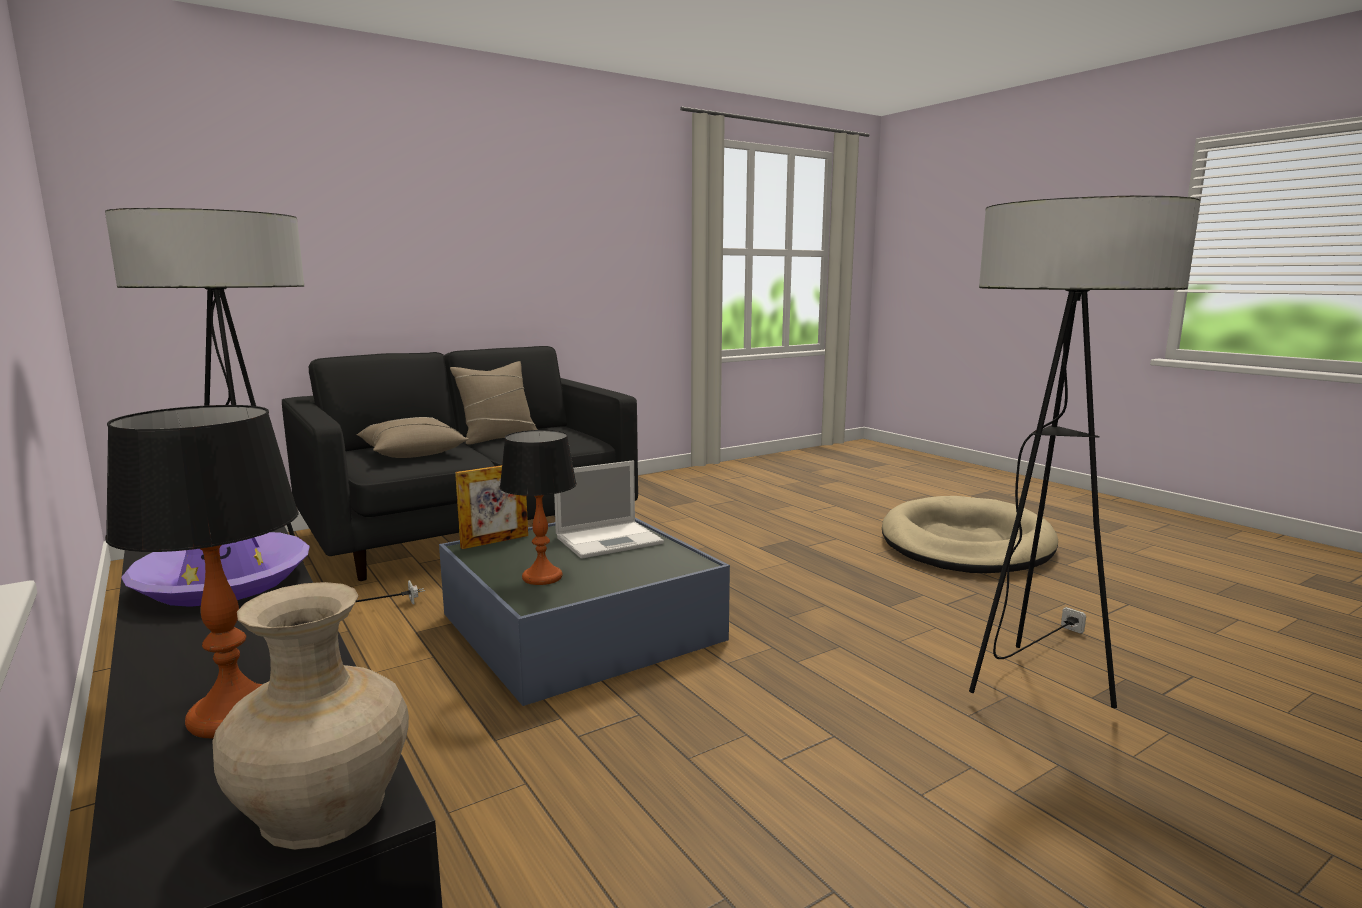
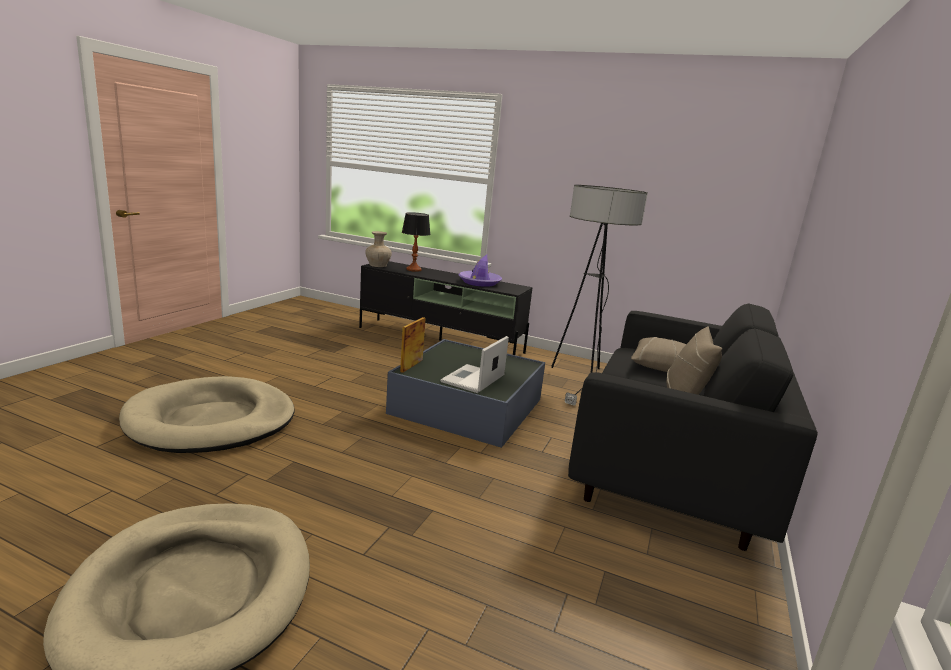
camera: 145 degrees right, 5 degrees up
picture frame [455,465,528,549] -> picture frame moved to [400,317,426,373]
table lamp [499,430,577,585] -> none
floor lamp [969,196,1200,708] -> beige dog bed [119,376,295,453]

